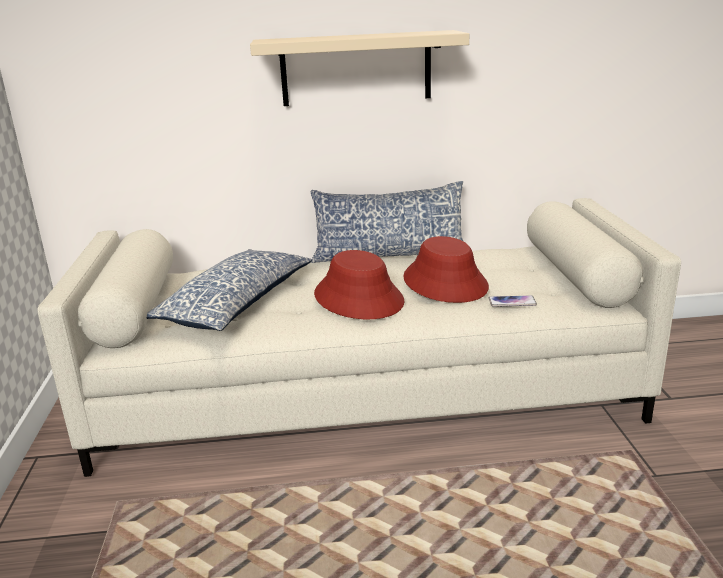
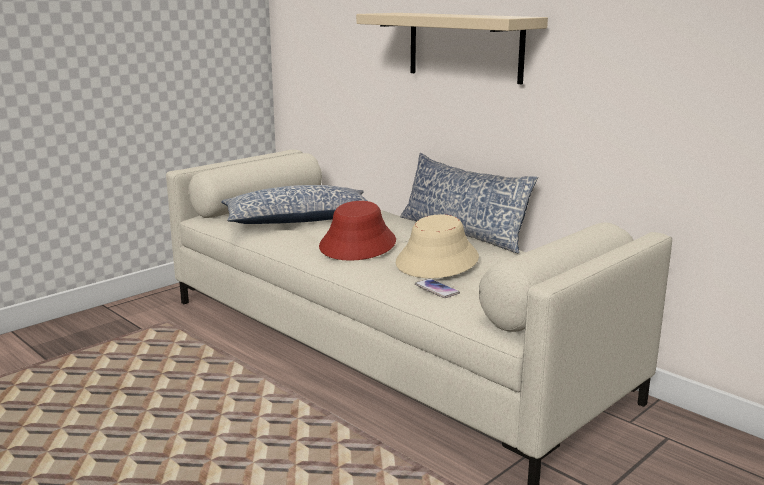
camera: 50 degrees right, 5 degrees down
red hat [403,236,489,303] -> beige hat [396,214,479,278]

